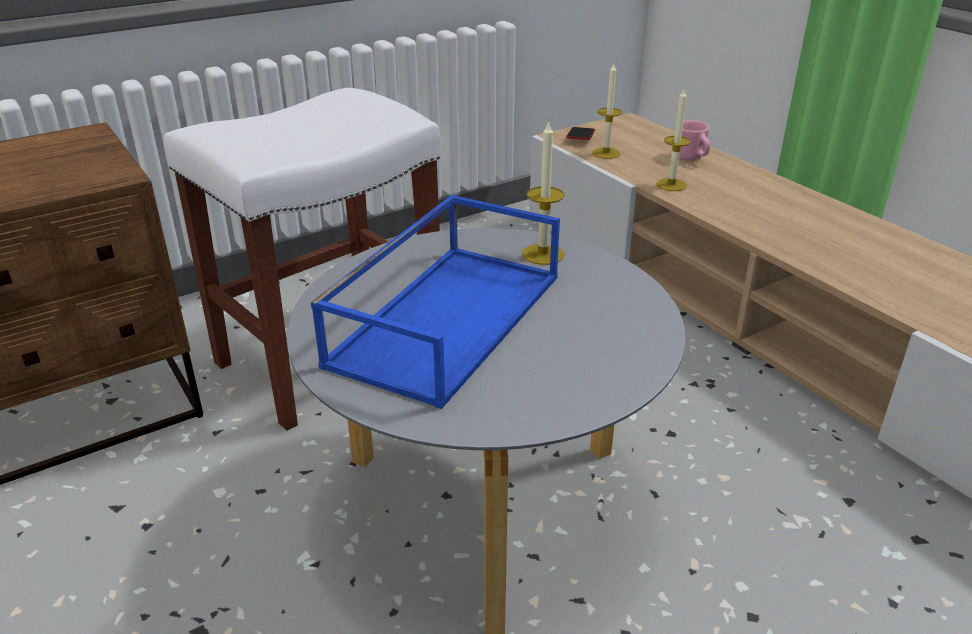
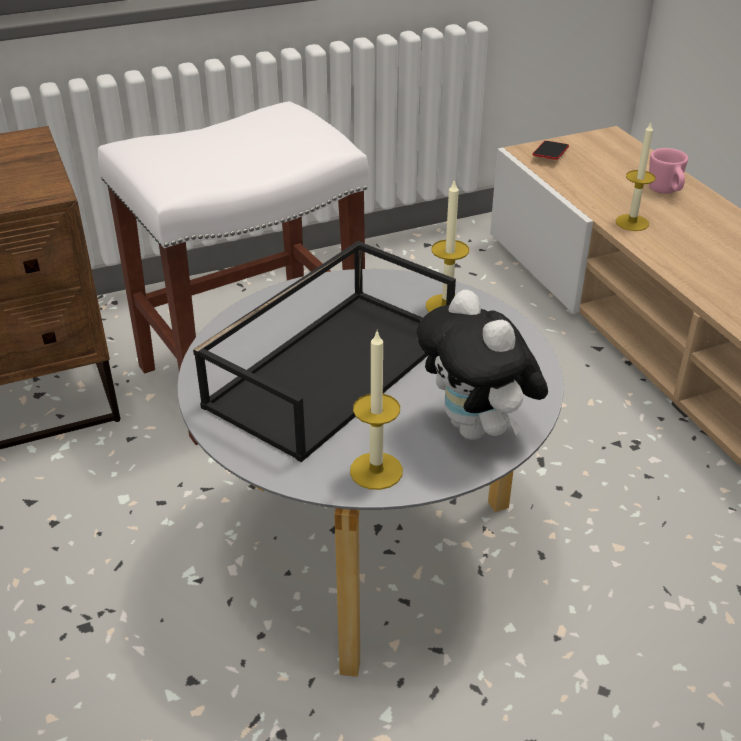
camera: 10 degrees right, 5 degrees up
blue tray [311,194,560,409] -> black tray [193,240,456,462]
candle [592,64,622,159] -> candle moved to [350,329,403,490]
none -> plush toy [416,290,548,440]

